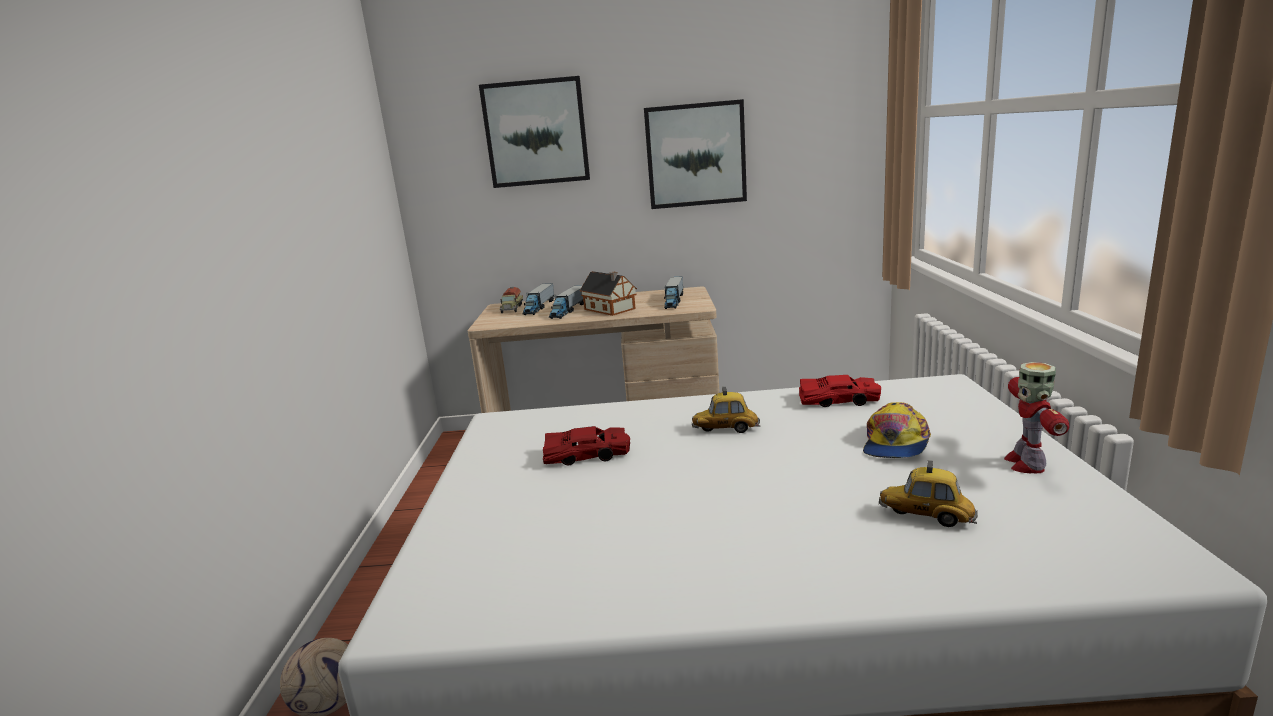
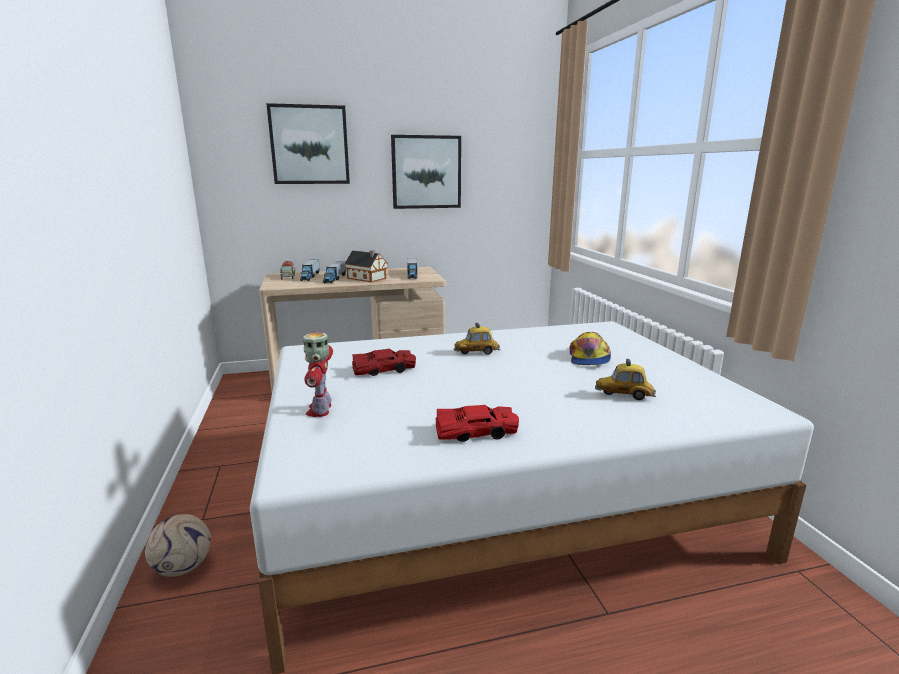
camera: 15 degrees left, 0 degrees up
red toy car [799,375,881,407] -> red toy car moved to [436,405,519,442]
toy robot [1004,362,1069,474] -> toy robot moved to [303,332,333,417]

